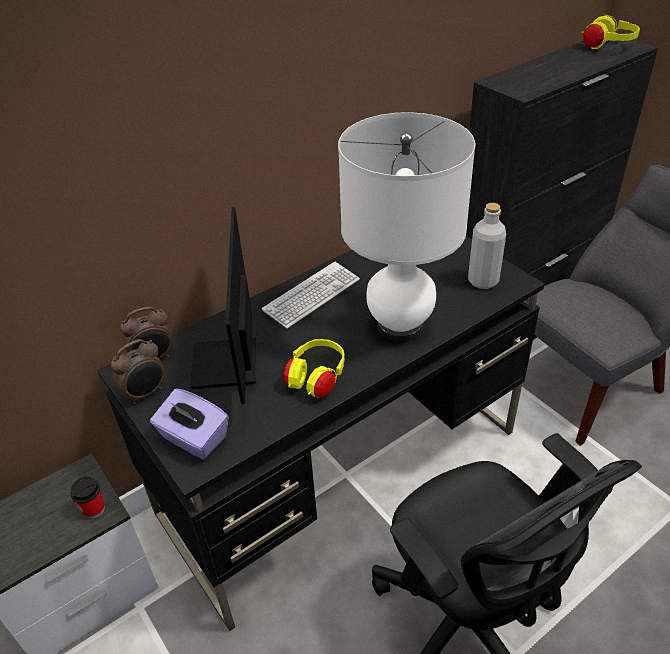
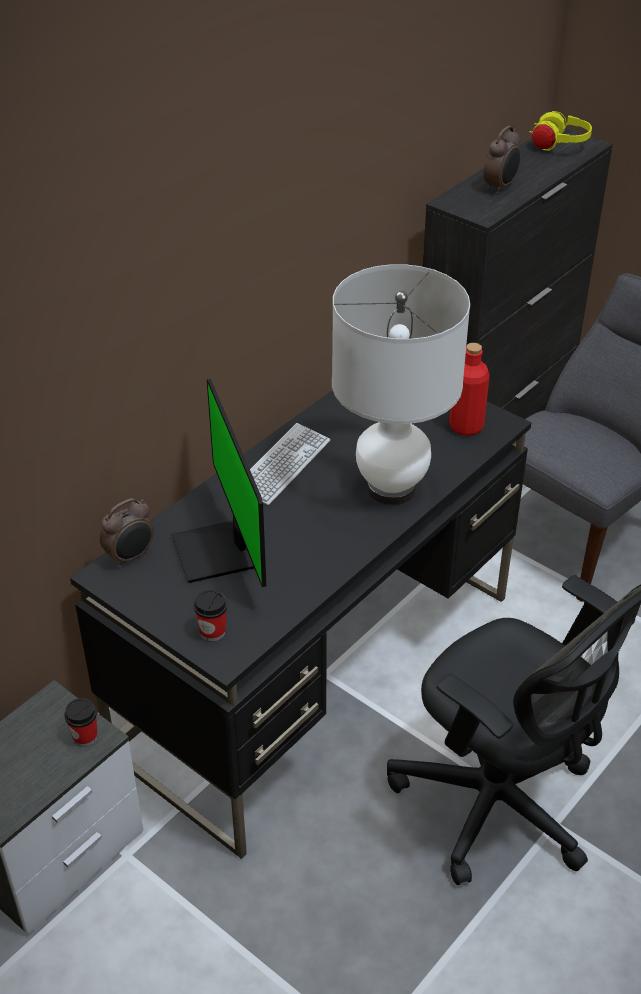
camera: 15 degrees left, 0 degrees up
alarm clock [111,339,165,404] -> alarm clock moved to [484,126,521,194]
purple tissue box [150,389,229,459] -> cup [194,589,228,642]
yellow headphones [284,339,345,398] -> none
grey bottle [468,203,506,289] -> red bottle [449,343,490,436]

